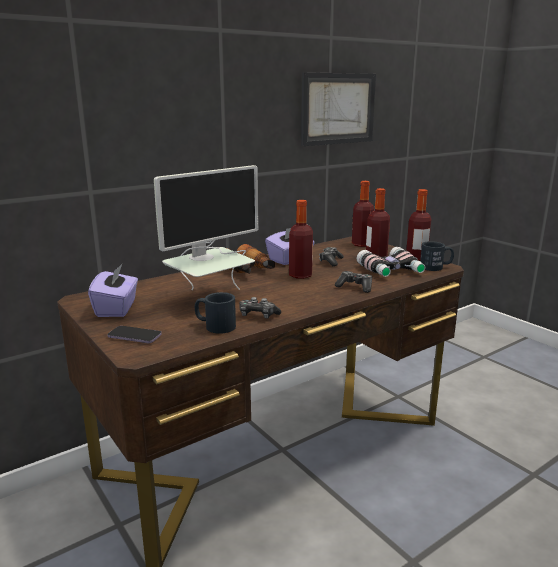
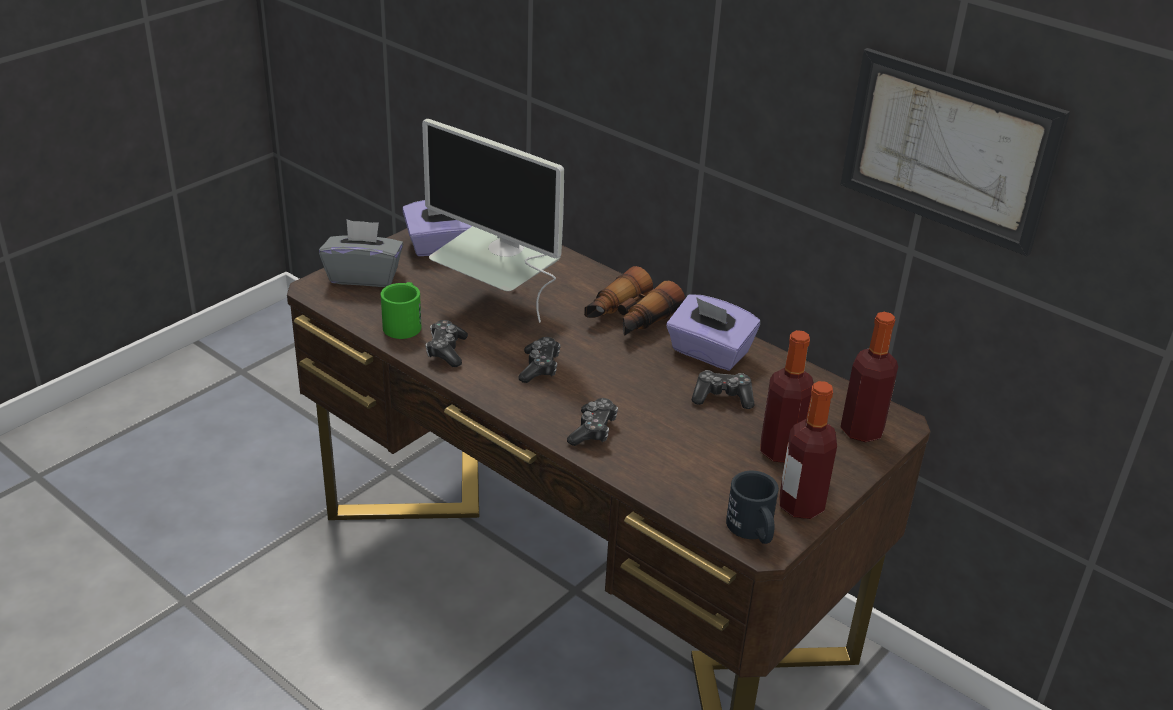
camera: 75 degrees right, 15 degrees up
phone [107,326,162,344] -> grey tissue box [319,220,404,287]
black mug [195,292,236,334] -> green mug [381,282,421,339]
bottle [289,200,313,279] -> none
binoculars [357,247,426,277] -> none
none -> game controller [518,337,561,383]

